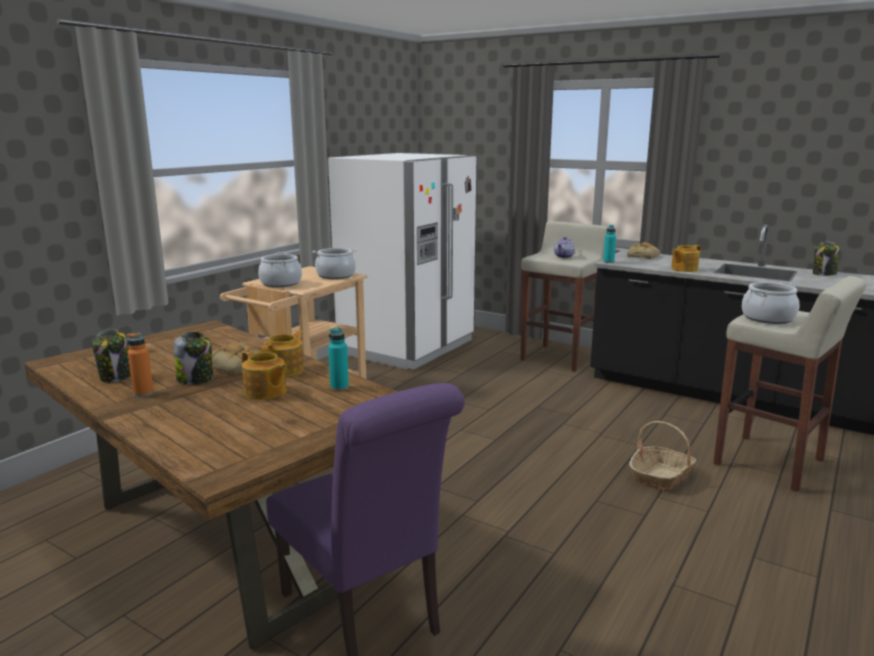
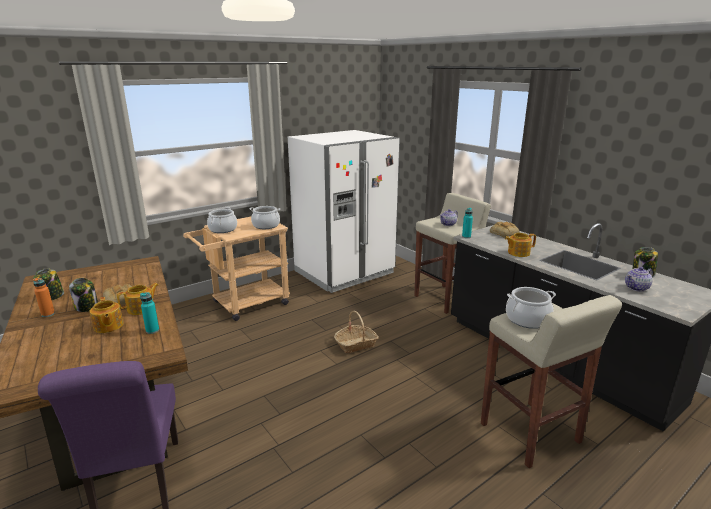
camera: 20 degrees right, 5 degrees up
basket [629,421,696,492] -> basket moved to [334,311,379,353]
none -> teapot [625,267,653,292]

